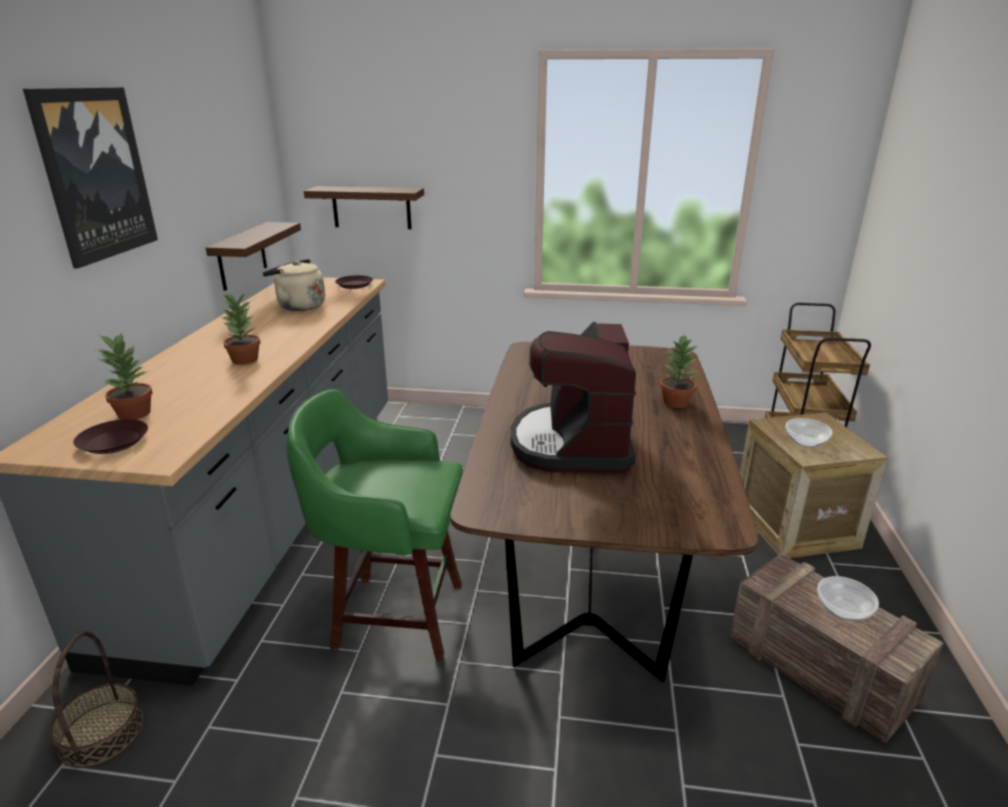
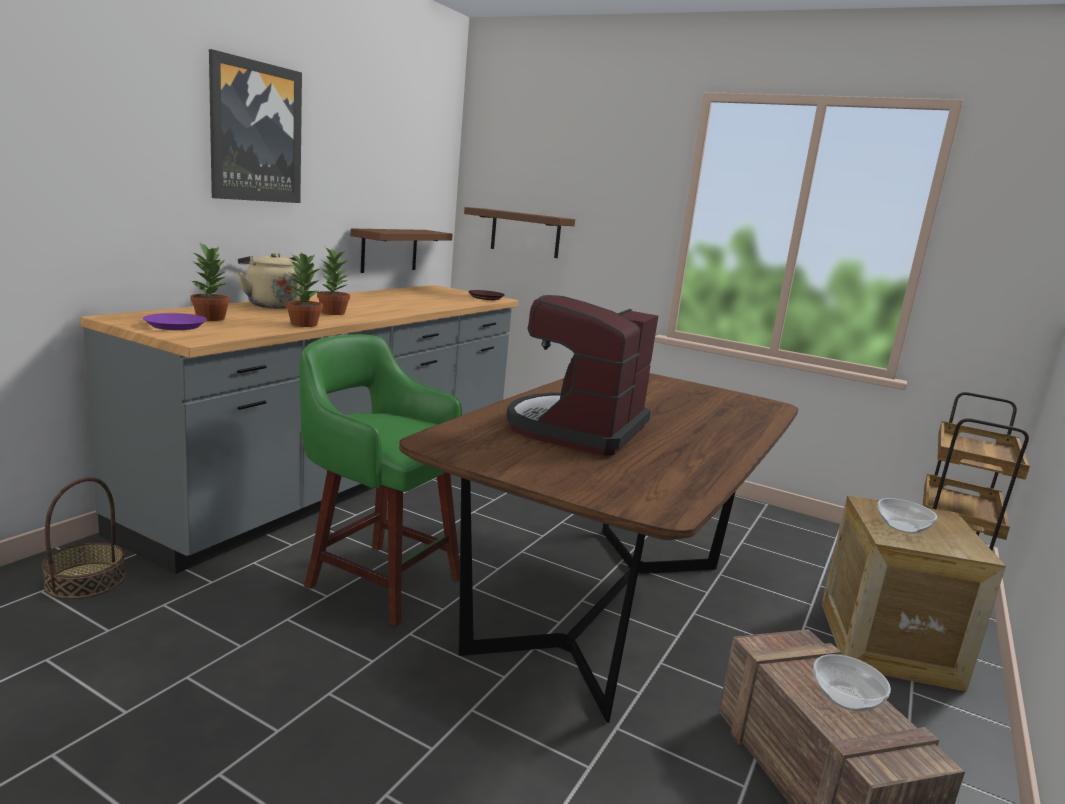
camera: 20 degrees right, 10 degrees down
brown plate [73,419,148,454] -> purple plate [143,313,207,330]
beige kettle [262,259,325,311] -> beige kettle moved to [237,253,302,309]
potted plant [660,334,698,408] -> potted plant moved to [286,252,323,327]

